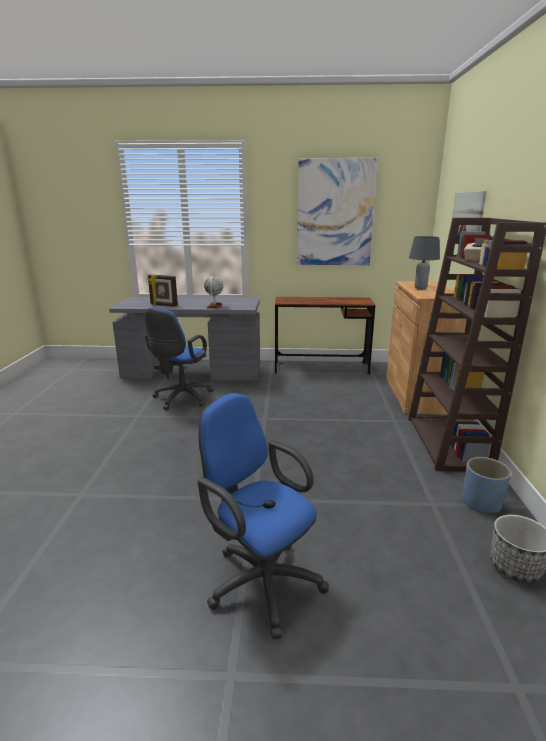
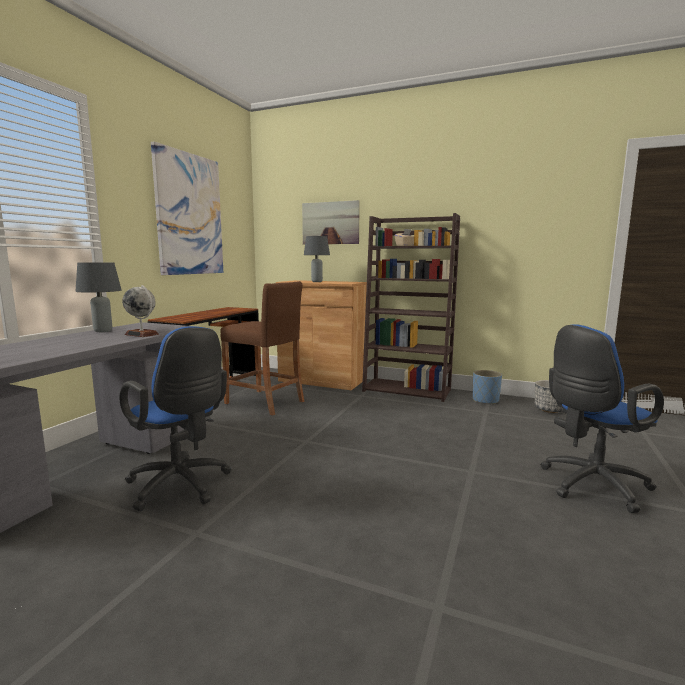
camera: 70 degrees left, 10 degrees down
picture frame [148,274,178,307] -> none
none -> grey table lamp [75,262,122,332]
none -> brown stool [220,281,305,416]

